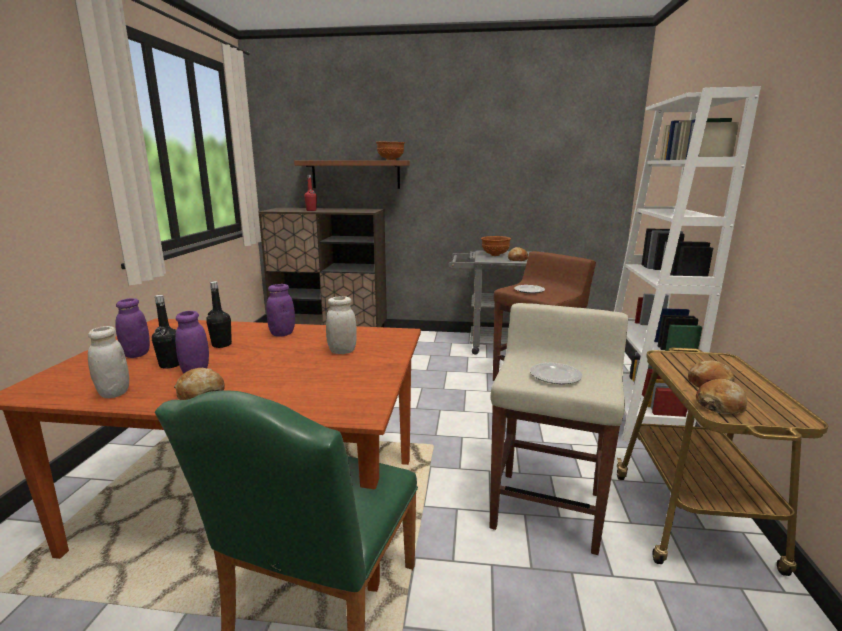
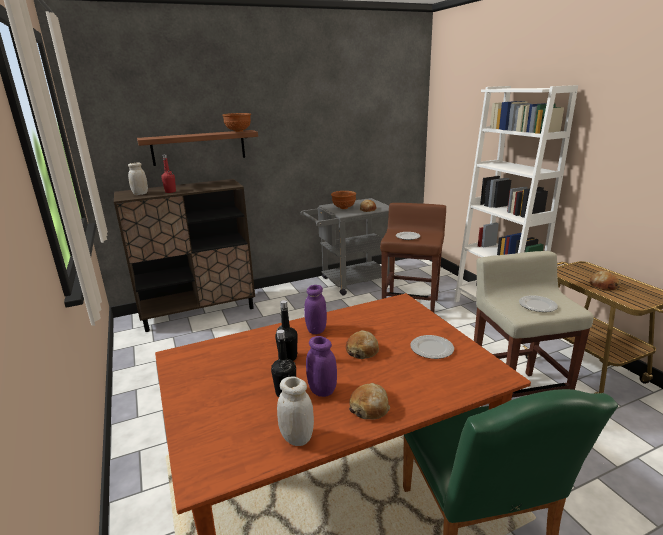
camera: 30 degrees left, 5 degrees up
purple jar [115,298,150,358] -> none
white jar [326,296,357,354] -> white jar moved to [128,162,148,195]
bread [696,379,747,414] -> bread moved to [346,330,379,359]
none -> plate [410,335,454,359]

